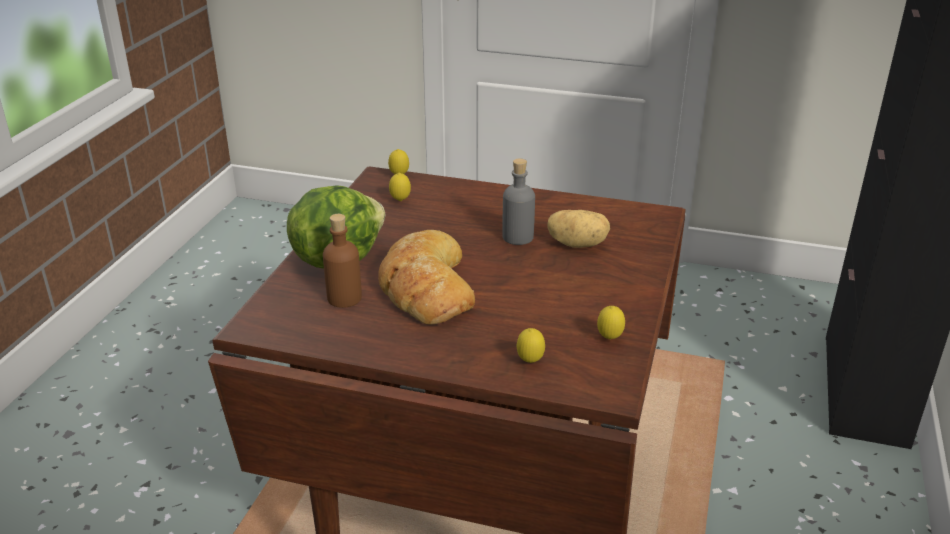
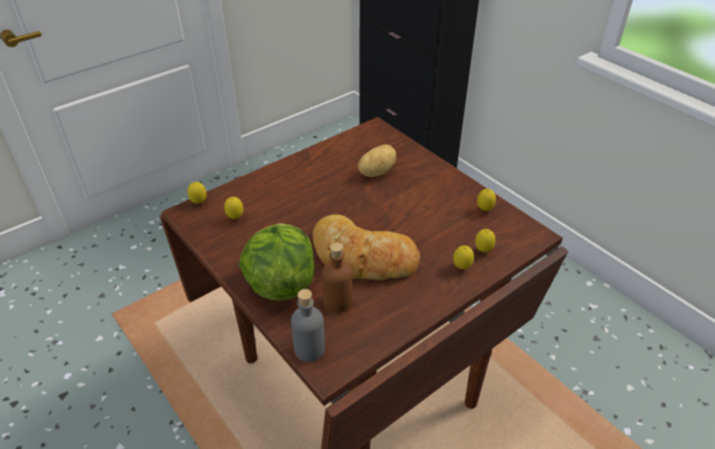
camera: 55 degrees left, 10 degrees up
grey bottle [502,158,535,245] -> grey bottle moved to [291,289,325,362]
none -> lemon [453,245,474,269]

